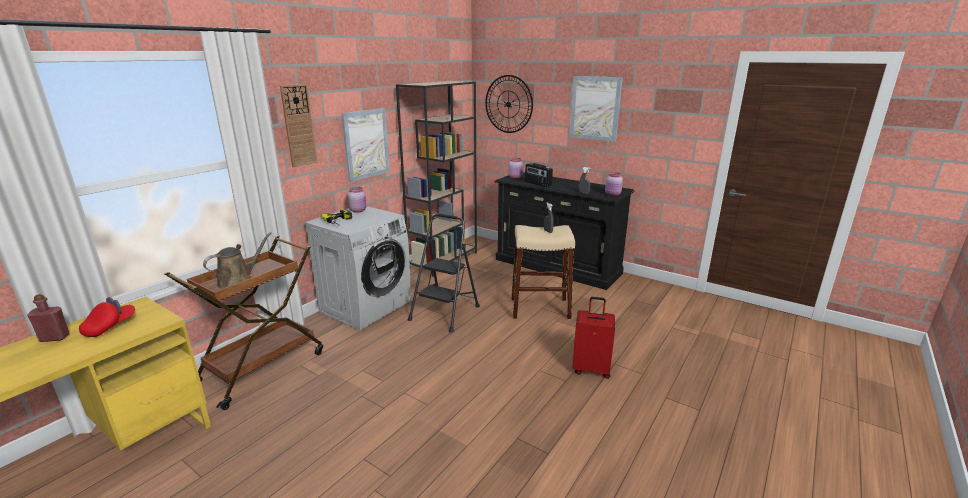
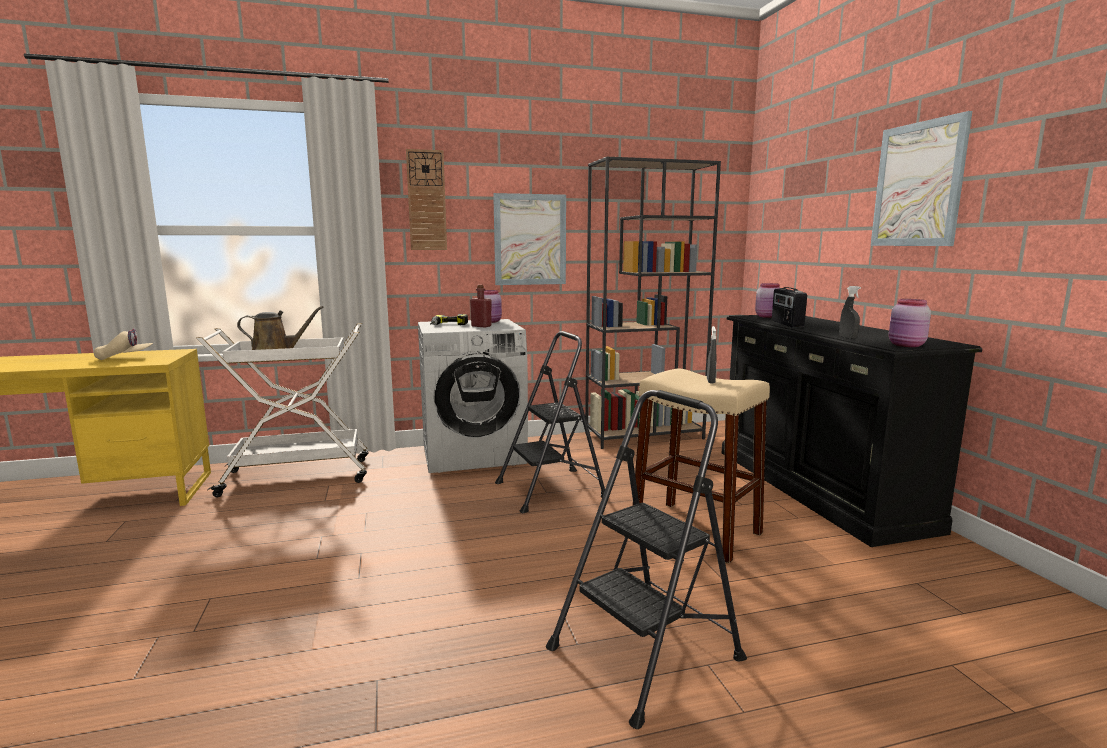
camera: 40 degrees right, 10 degrees down
red bottle [27,294,70,342] -> red bottle moved to [470,285,492,327]
red cap [79,297,135,337] -> beige cap [94,328,153,360]
brown cart [164,236,323,410] -> white cart [196,323,369,497]
wall clock [485,75,533,133] -> none
red suitcase [572,297,615,379] -> black step ladder [546,390,747,729]

